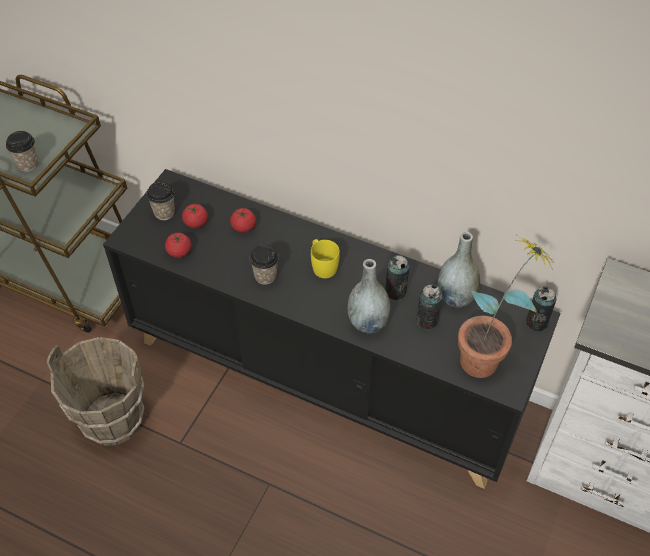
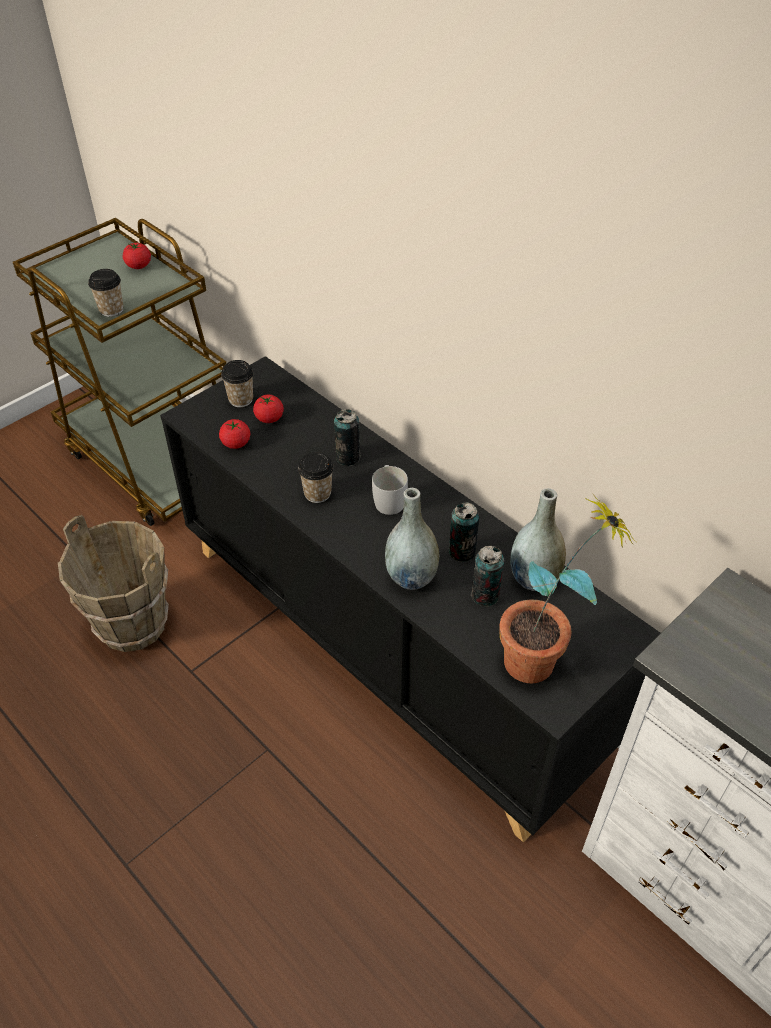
camera: 20 degrees right, 5 degrees down
tomato [230,208,256,233] -> tomato moved to [123,243,151,269]
yellow mug [311,239,340,278] -> white mug [372,465,408,515]
can [526,286,556,331] -> can moved to [334,409,361,466]

